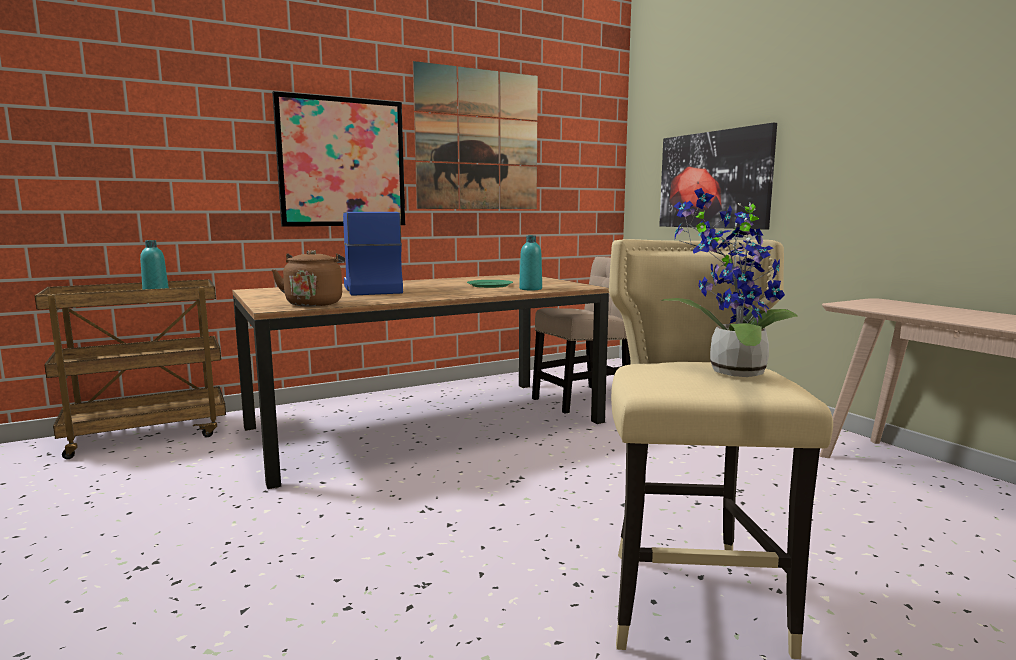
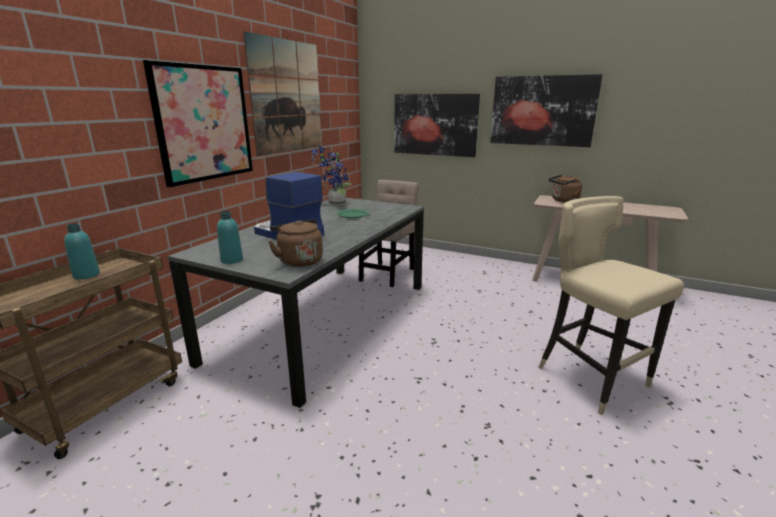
camera: 35 degrees left, 10 degrees up
brown dining table [232,274,609,489] -> grey dining table [168,198,424,408]
turquoise bottle [519,235,542,290] -> turquoise bottle moved to [217,211,243,264]
potted plant [661,188,798,377] -> potted plant moved to [311,146,351,205]
none -> picture [490,74,603,147]
none -> brown kettle [549,175,582,202]

